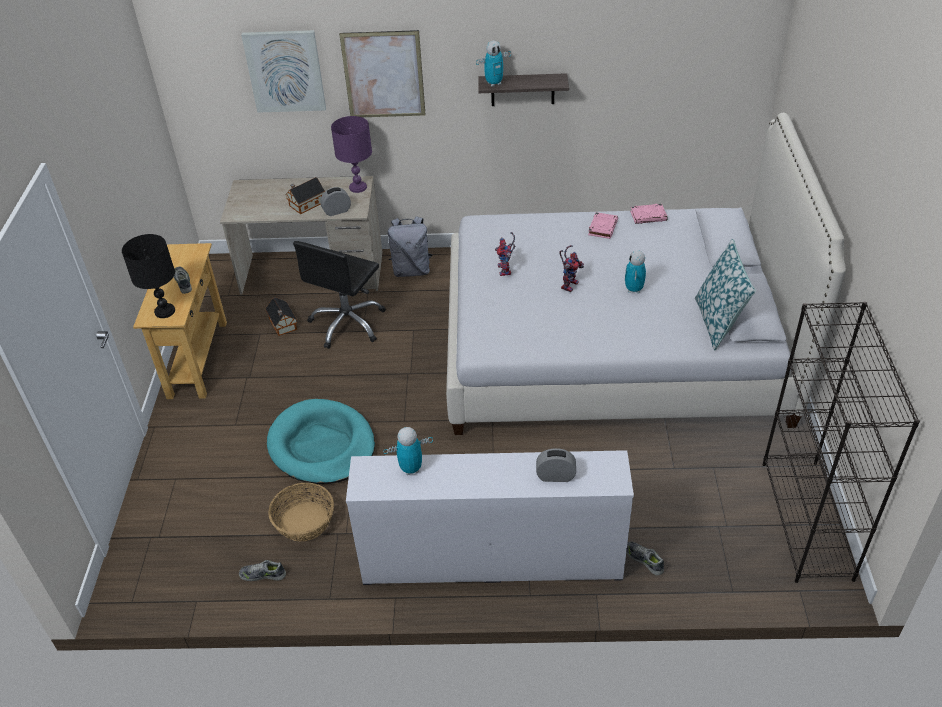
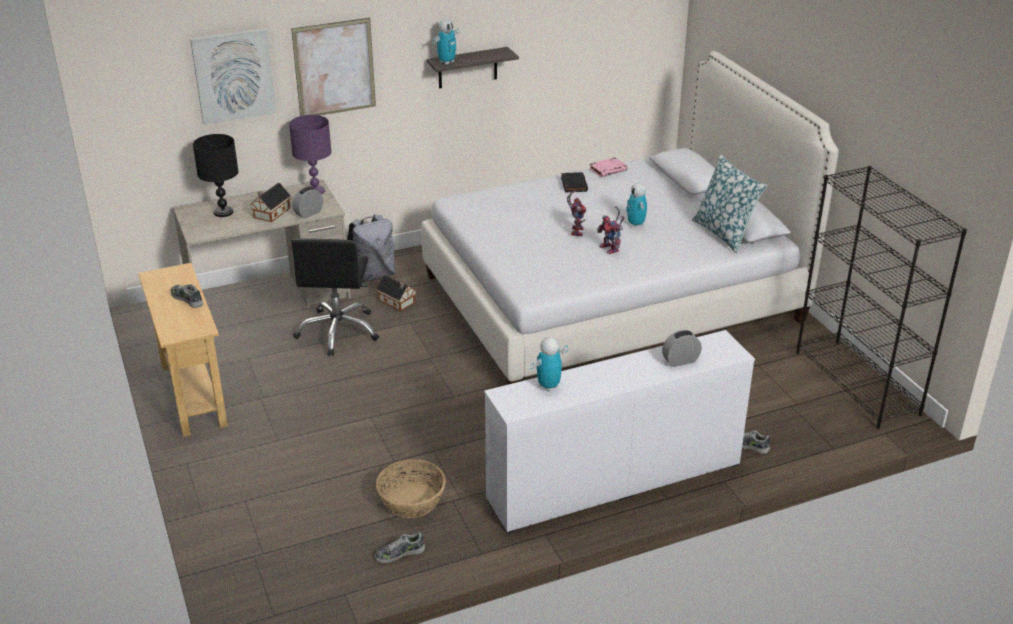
camera: 25 degrees left, 10 degrees down
black table lamp [122,234,175,318] -> black table lamp moved to [193,134,238,217]
toy house [265,297,297,336] -> toy house moved to [376,275,416,311]
turquoise dog bed [267,399,375,484] -> none
toy robot [495,232,515,276] -> toy robot moved to [597,206,625,254]
pink book [588,212,618,239] -> black book [561,172,588,192]

